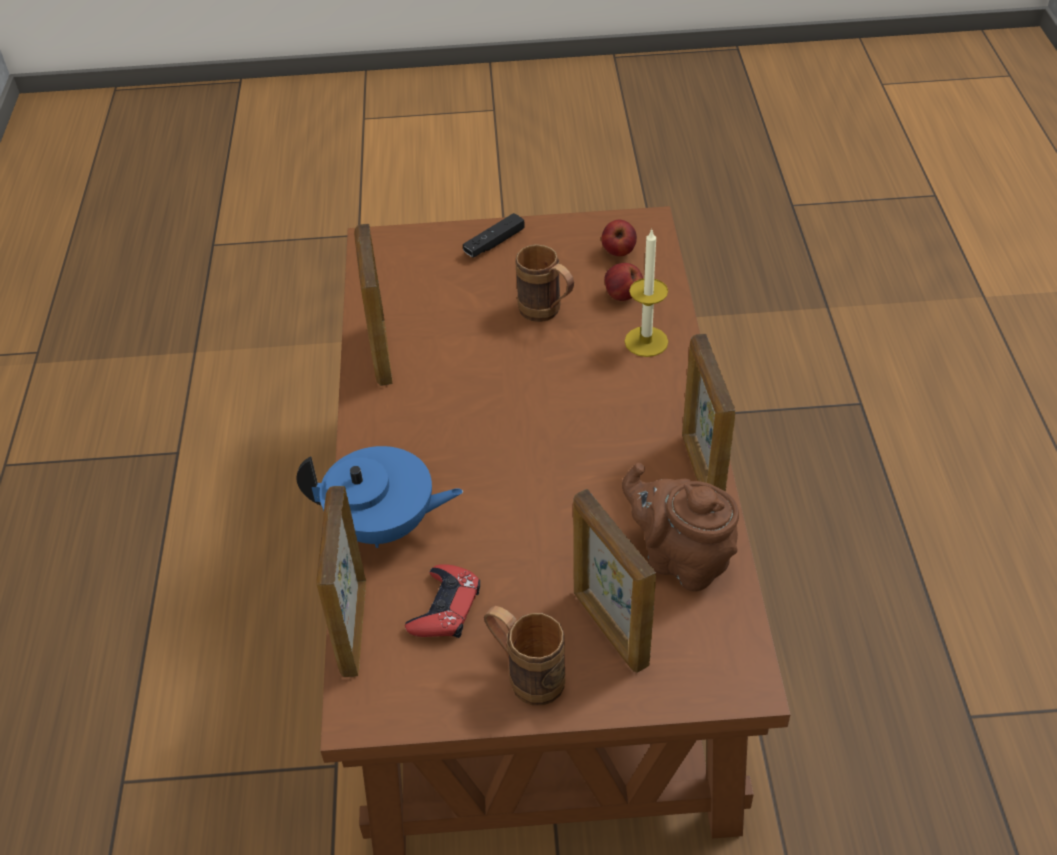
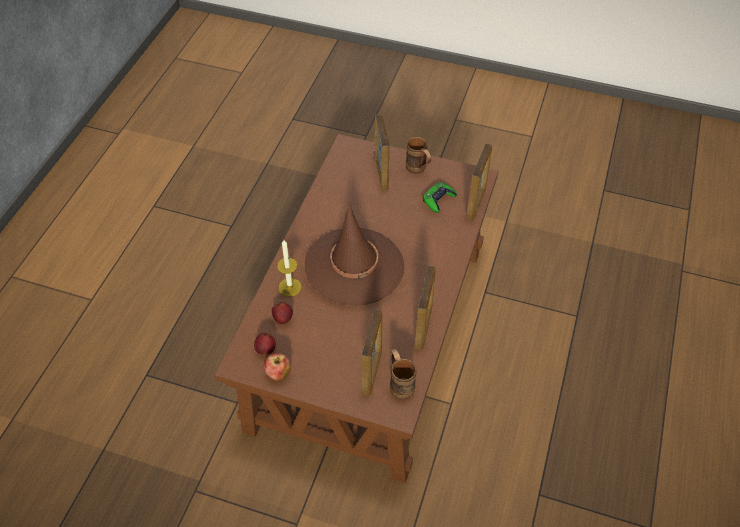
camera: 160 degrees left, 5 degrees up
blue teapot [297,446,463,548] -> none
red game controller [405,564,480,638] -> green game controller [423,183,457,213]
black game controller [463,213,525,257] -> none
brown mug [515,244,574,322] -> brown mug moved to [390,349,417,400]
brown teapot [622,463,739,592] -> none
picture frame [682,334,736,491] -> picture frame moved to [361,309,382,396]
none -> apple [264,353,291,380]
none -> brown hat [305,202,405,306]

